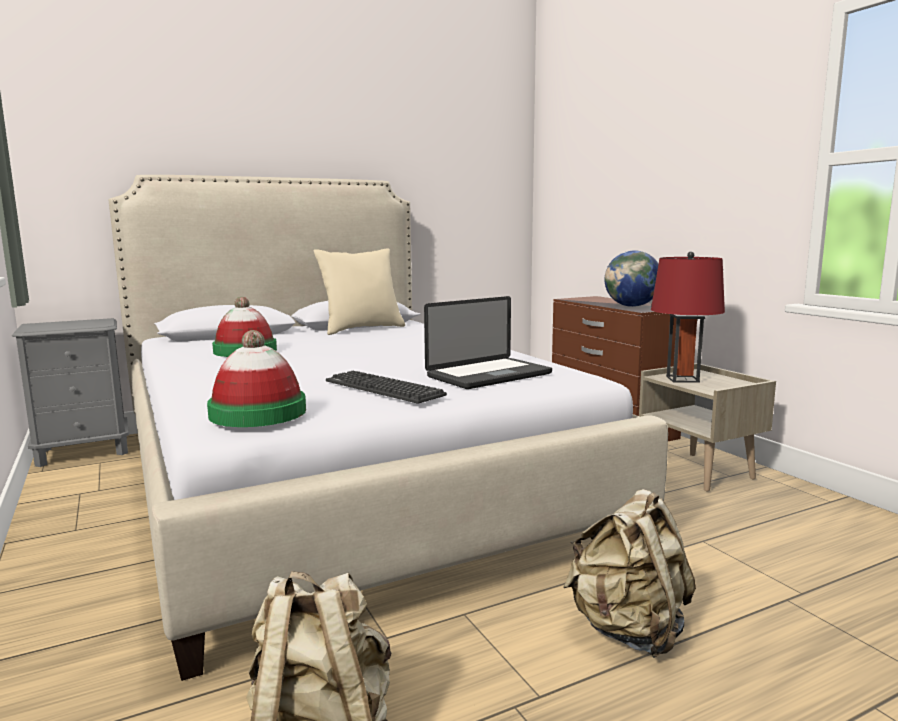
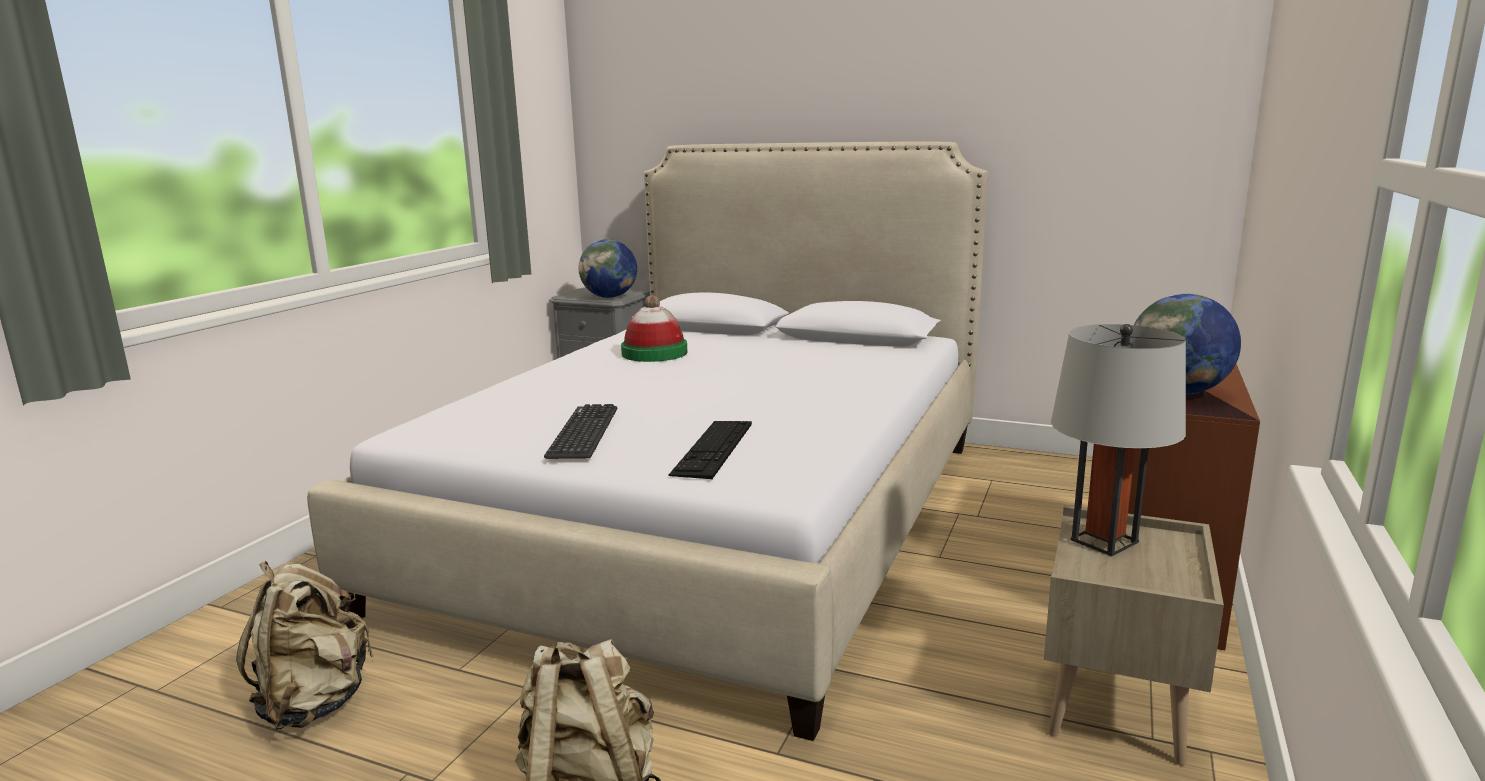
camera: 50 degrees right, 5 degrees up
hat [207,330,306,427] -> none
beige pillow [314,249,405,335] -> none
laptop [424,296,552,389] -> keyboard [669,421,752,479]
red table lamp [651,252,725,383] -> grey table lamp [1050,324,1186,556]
none -> globe [579,239,637,298]

